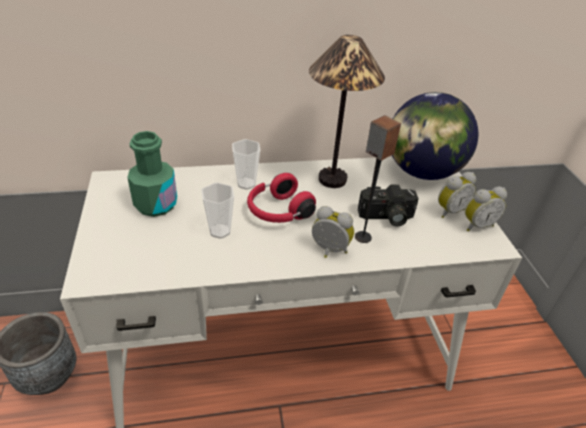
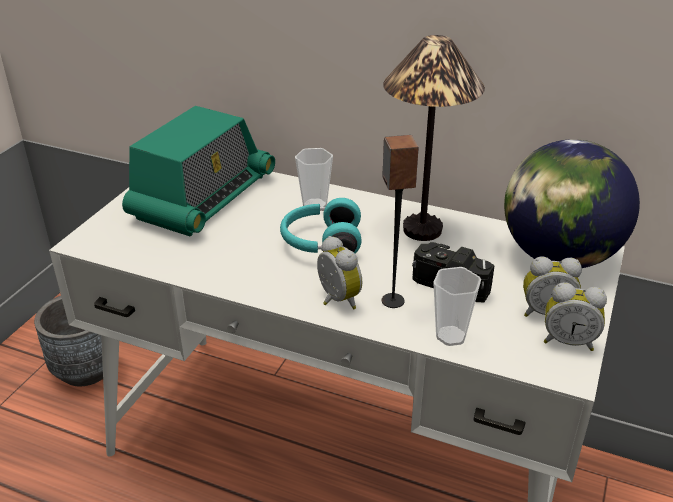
camera: 35 degrees right, 5 degrees down
green bottle [127,131,177,217] -> radio [122,106,275,236]
cup [201,183,234,239] -> cup moved to [433,267,481,346]
red headphones [247,173,316,223] -> turquoise headphones [280,198,361,253]

